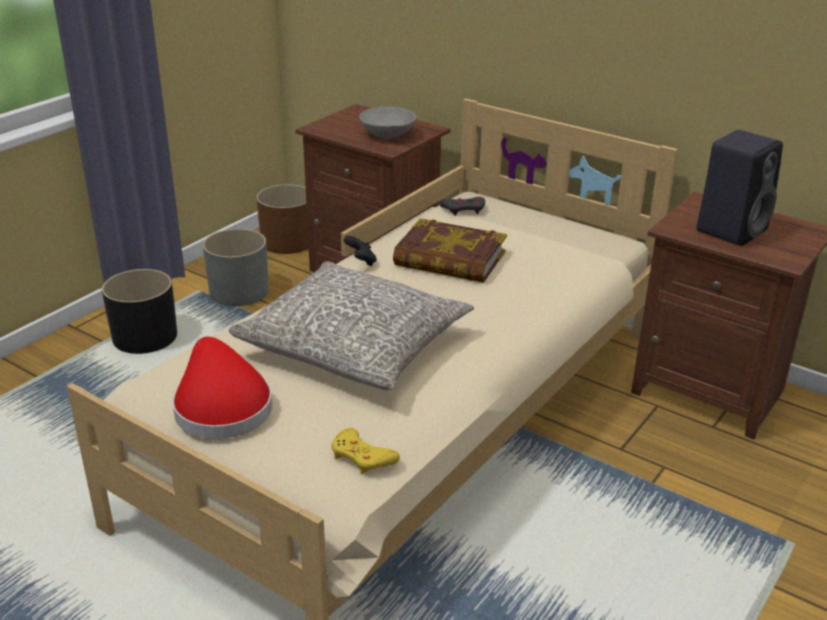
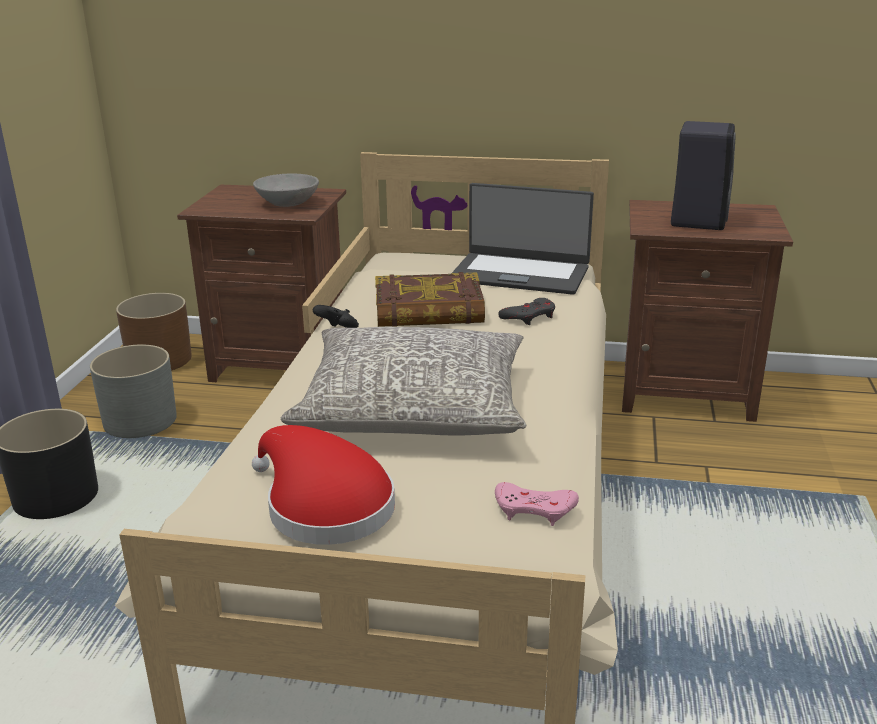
camera: 25 degrees left, 5 degrees down
yellow game controller [332,428,400,475] -> pink game controller [495,482,579,526]
grey game controller [440,197,485,216] -> grey game controller moved to [498,298,555,325]
none -> laptop [452,183,594,295]

